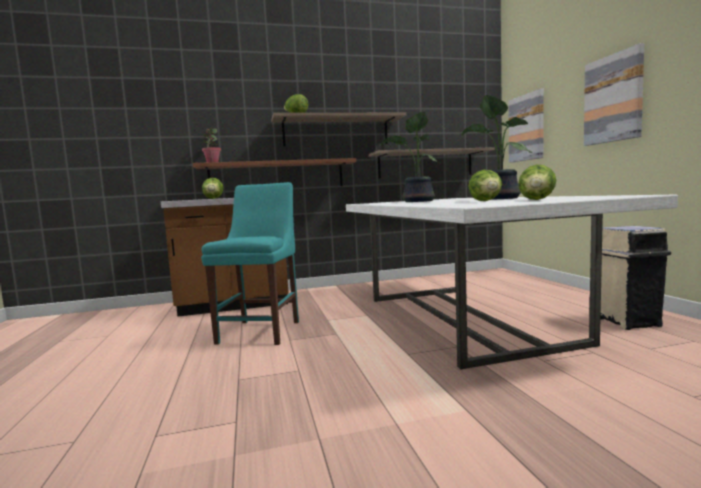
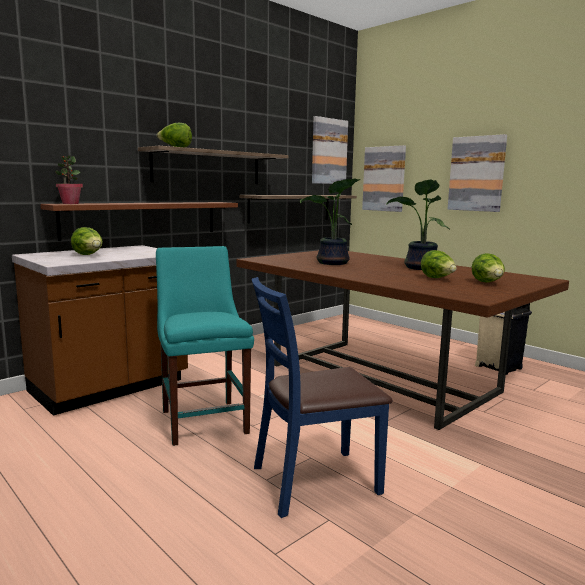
camera: 30 degrees left, 5 degrees up
white dining table [346,195,678,369] -> brown dining table [237,250,569,430]
none -> blue chair [252,277,393,518]
none -> picture [312,116,348,184]

